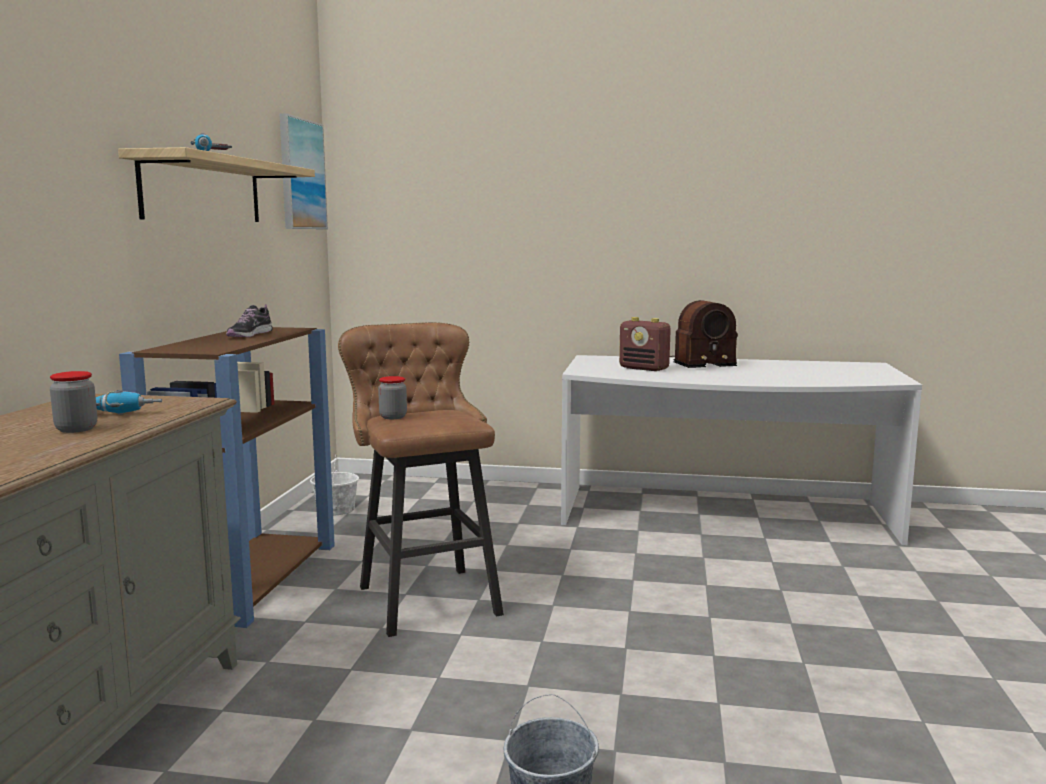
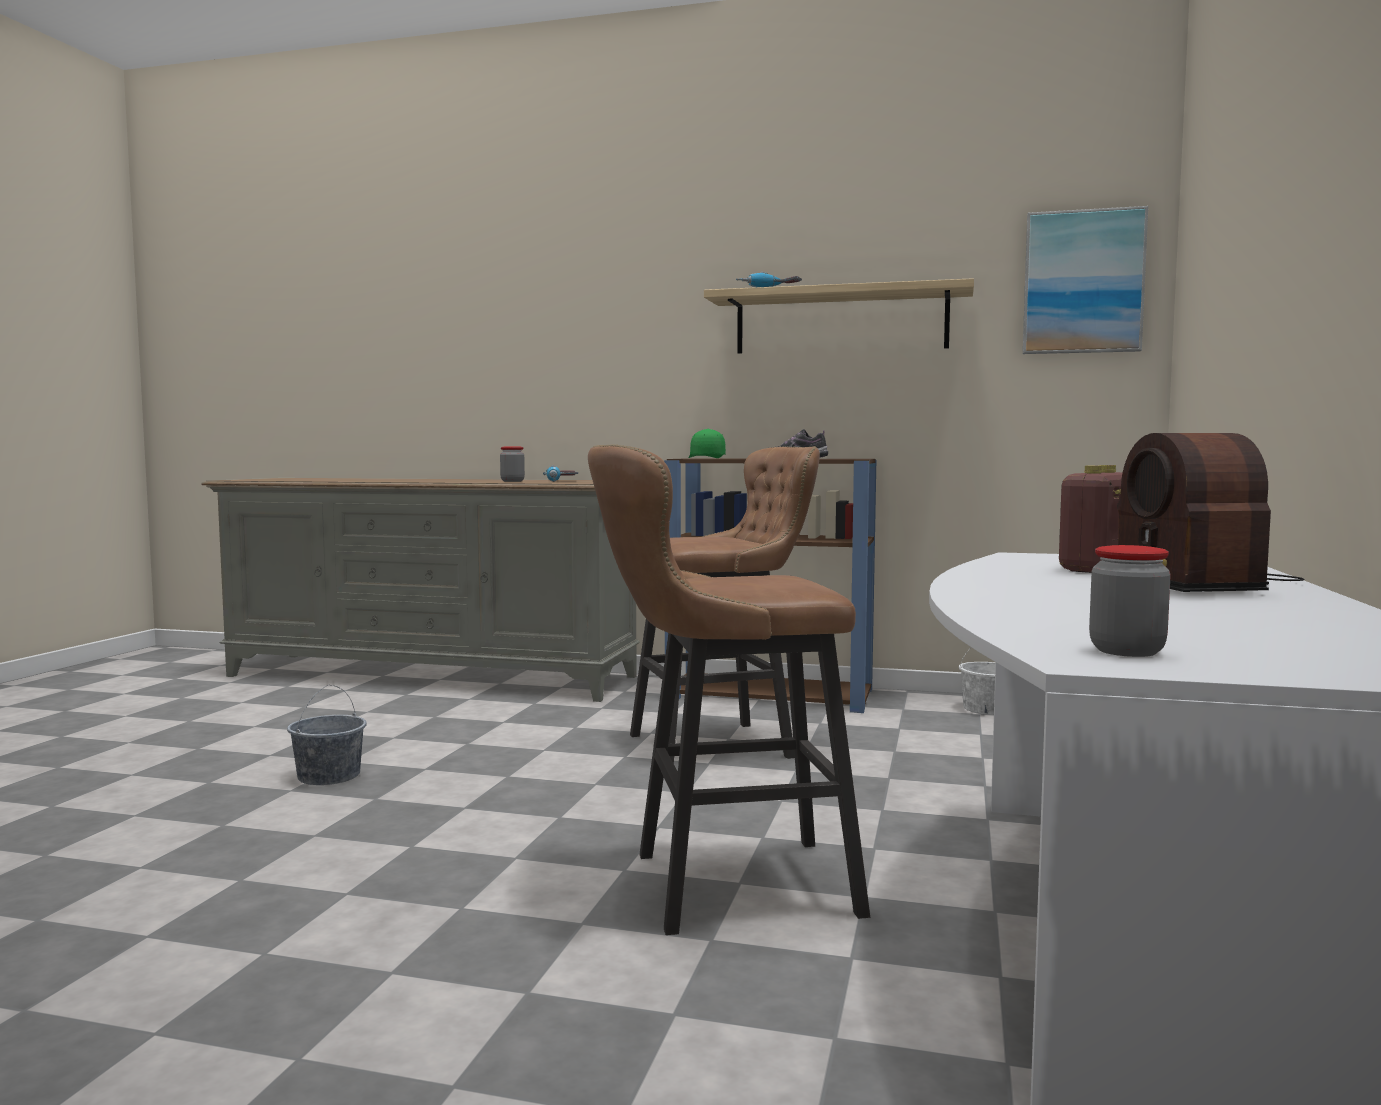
camera: 95 degrees right, 5 degrees down
jar [378,376,407,419] -> jar moved to [1089,545,1171,657]
none -> brown stool [588,444,870,935]
none -> green cap [688,429,726,458]

